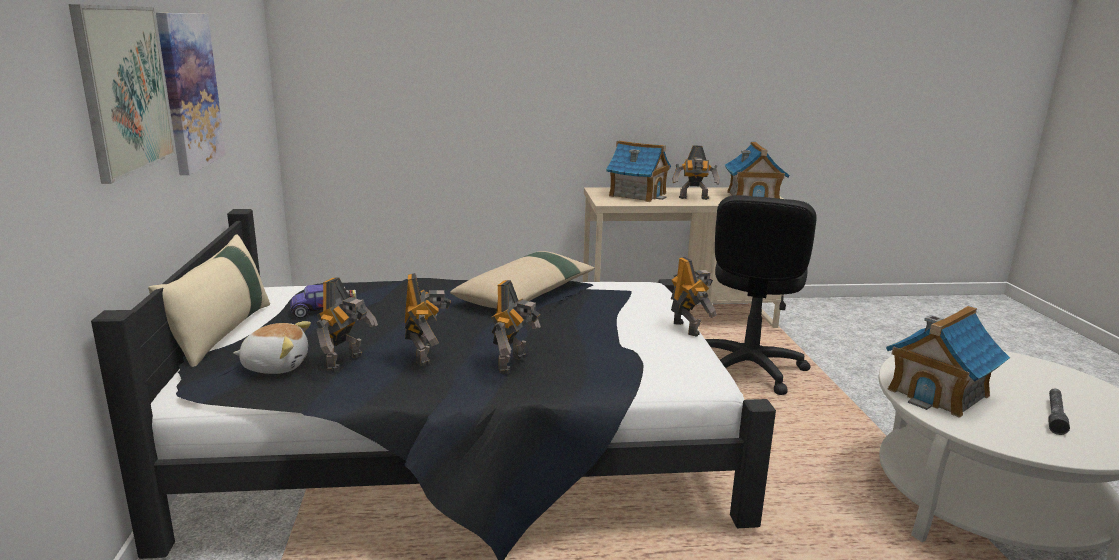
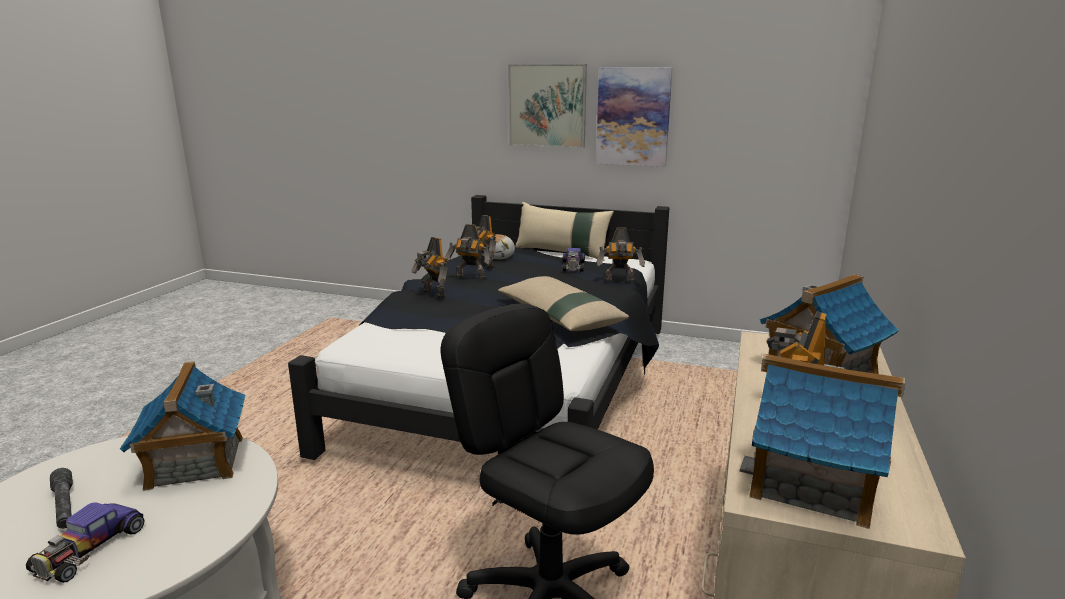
camera: 115 degrees right, 0 degrees up
toy robot [671,257,717,337] -> toy robot moved to [596,228,645,282]
none -> toy car [26,502,145,583]

